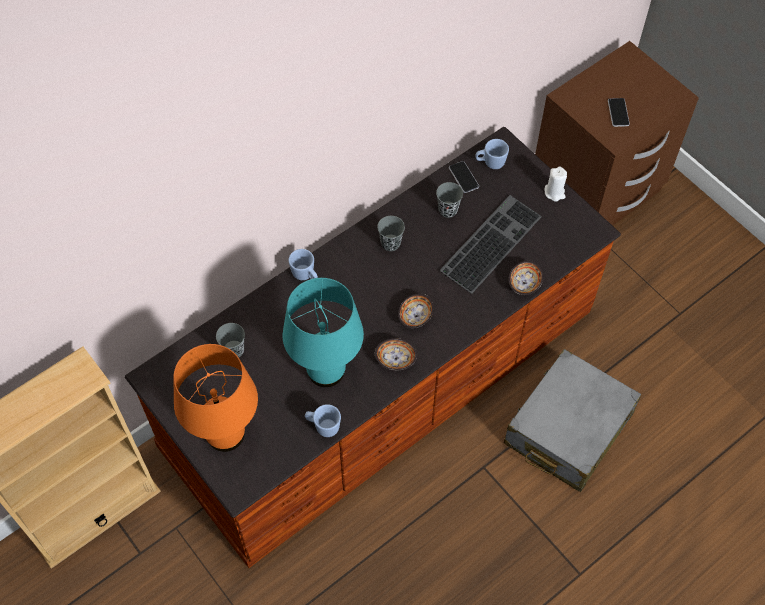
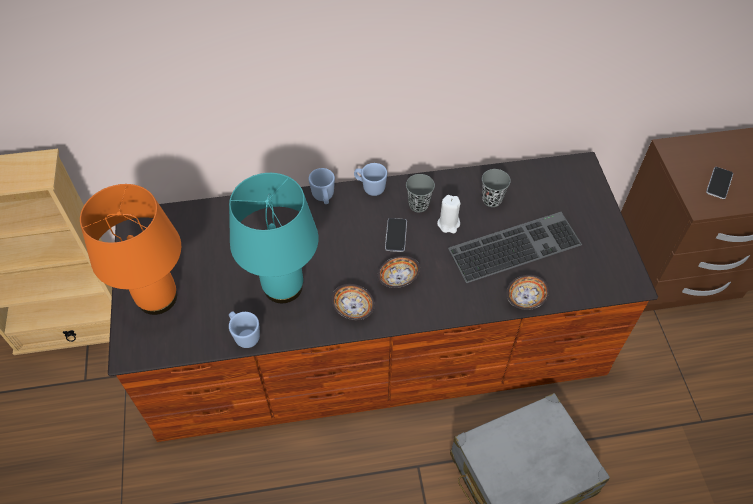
camera: 30 degrees right, 5 degrees down
grey cup [216,323,245,358] -> none
phone [449,161,479,193] -> phone moved to [385,218,407,252]
blue mug [475,139,509,169] -> blue mug moved to [354,163,387,196]
white candle [545,167,567,202] -> white candle moved to [437,195,460,233]

